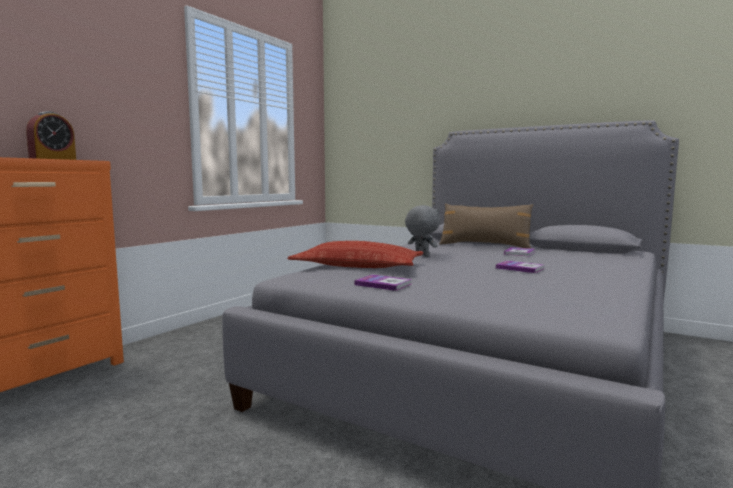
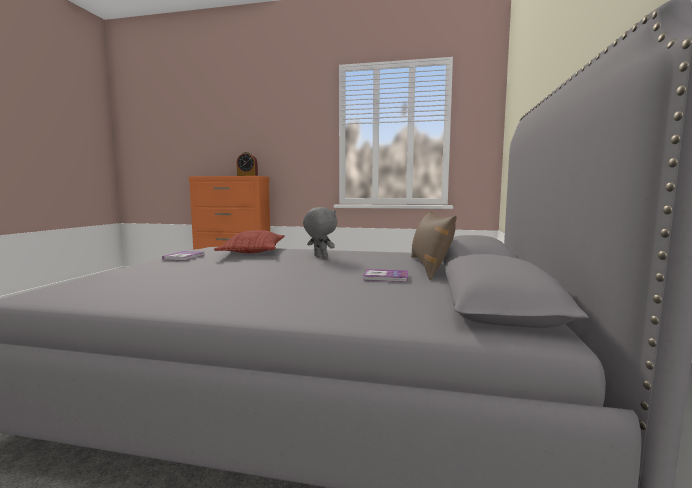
camera: 70 degrees right, 0 degrees up
grey plush toy [405,205,440,257] -> grey plush toy turned 75 degrees counterclockwise [303,207,337,258]
book [496,261,545,273] -> none

